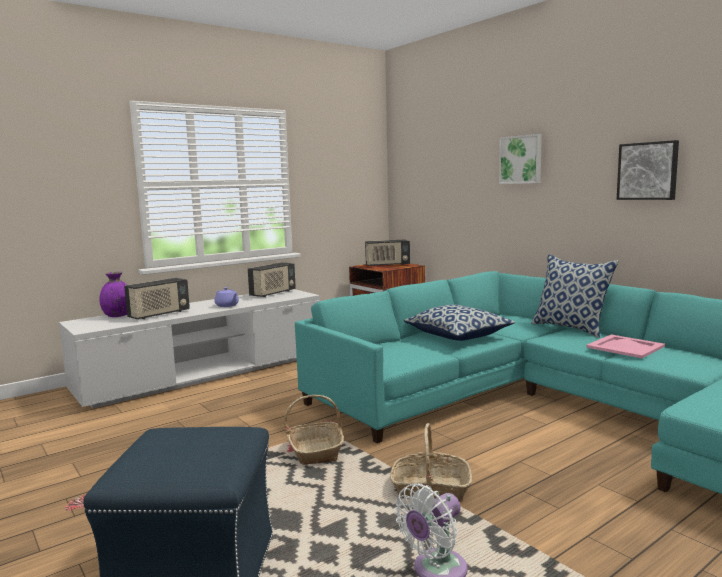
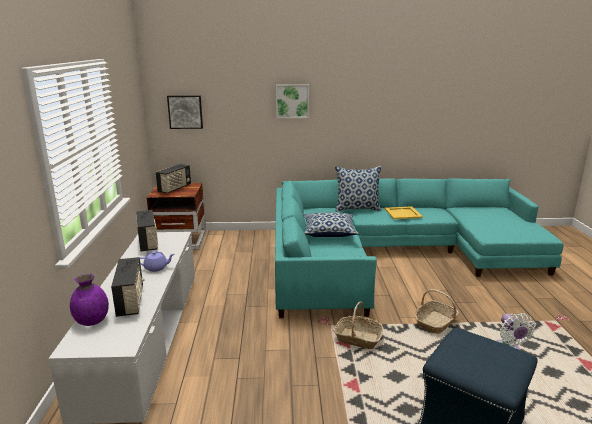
camera: 55 degrees left, 10 degrees up
pink tray [586,334,665,358] -> yellow tray [385,206,423,219]
picture [617,140,679,200] -> picture moved to [167,95,203,129]

